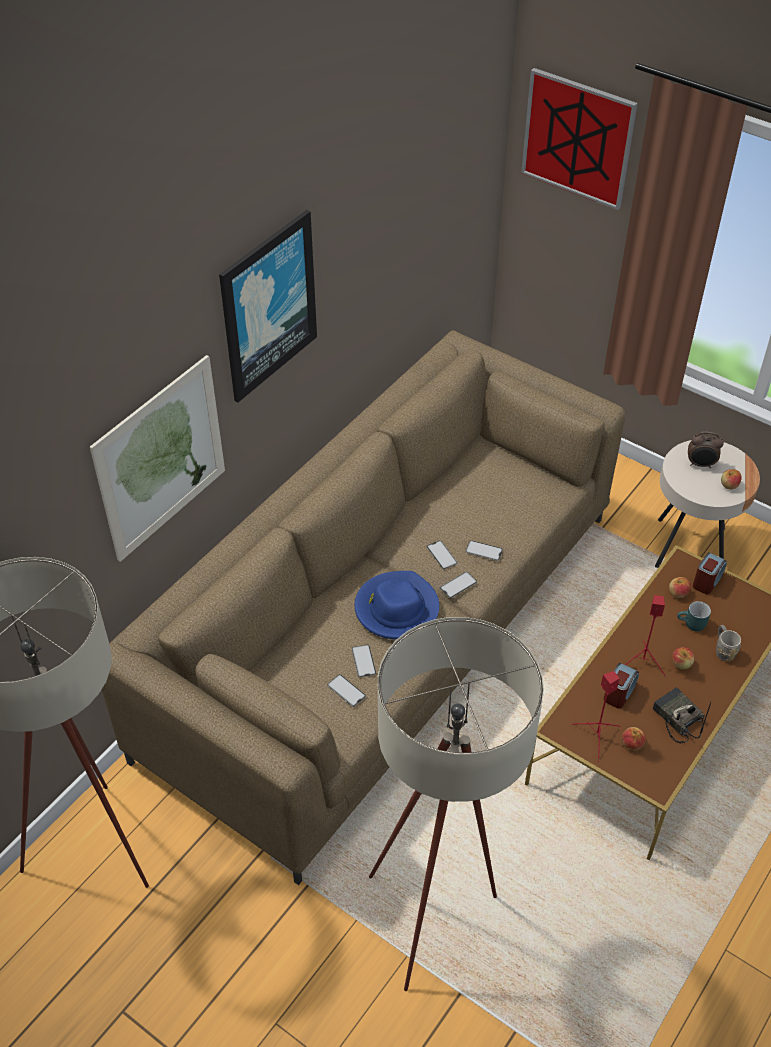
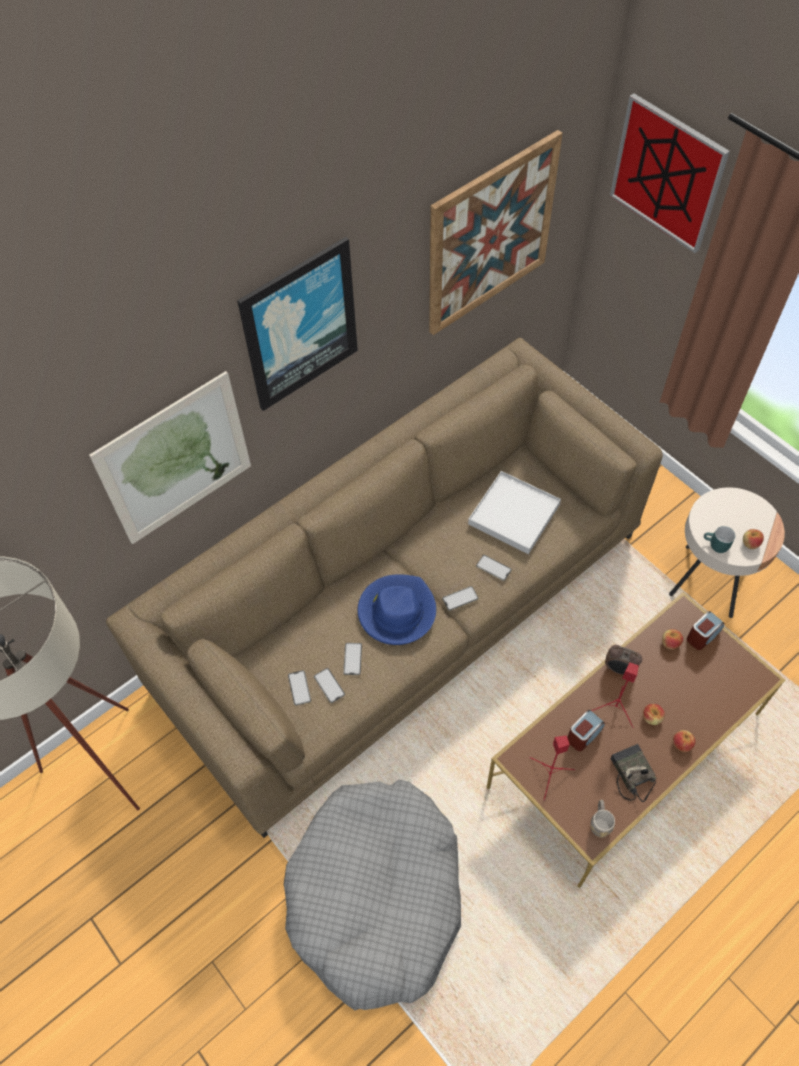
camera: 15 degrees right, 10 degrees up
beige floor lamp [369,617,544,991] -> grey dog bed [284,780,461,1010]
phone [427,540,458,569] -> phone moved to [288,670,311,706]
apple [622,727,646,751] -> apple moved to [673,730,695,752]
turquoise mug [677,601,711,631] -> turquoise mug moved to [704,526,735,553]
alarm clock [688,432,724,468] -> alarm clock moved to [605,645,642,675]
grey mug [716,625,741,662] -> grey mug moved to [591,800,615,838]
none -> picture [429,130,563,335]
none -> white tray [468,471,561,554]

